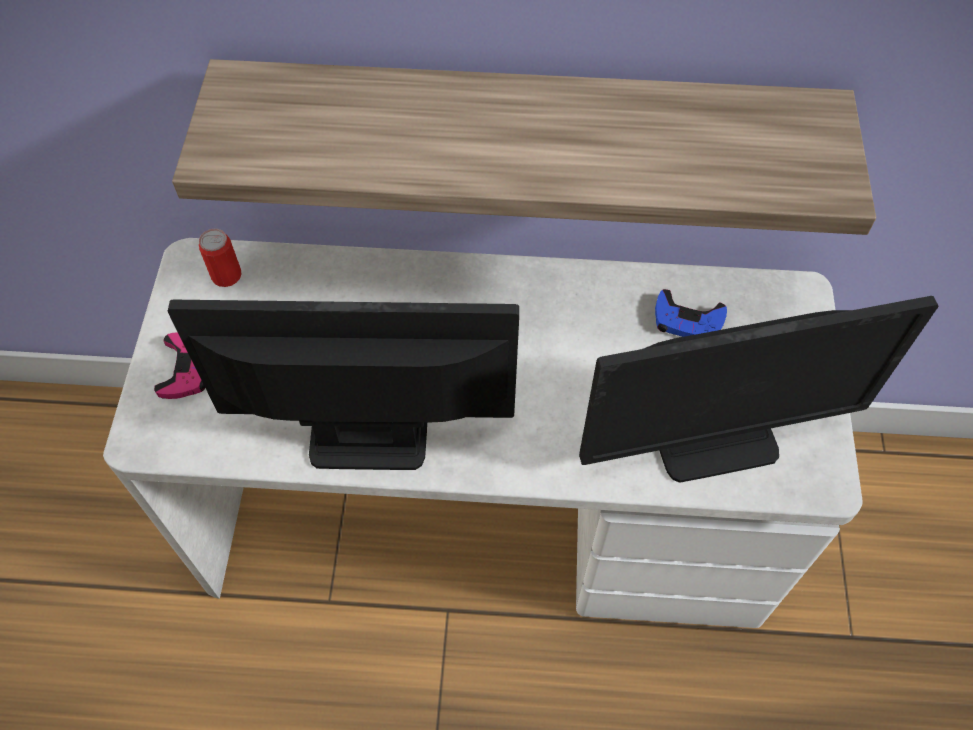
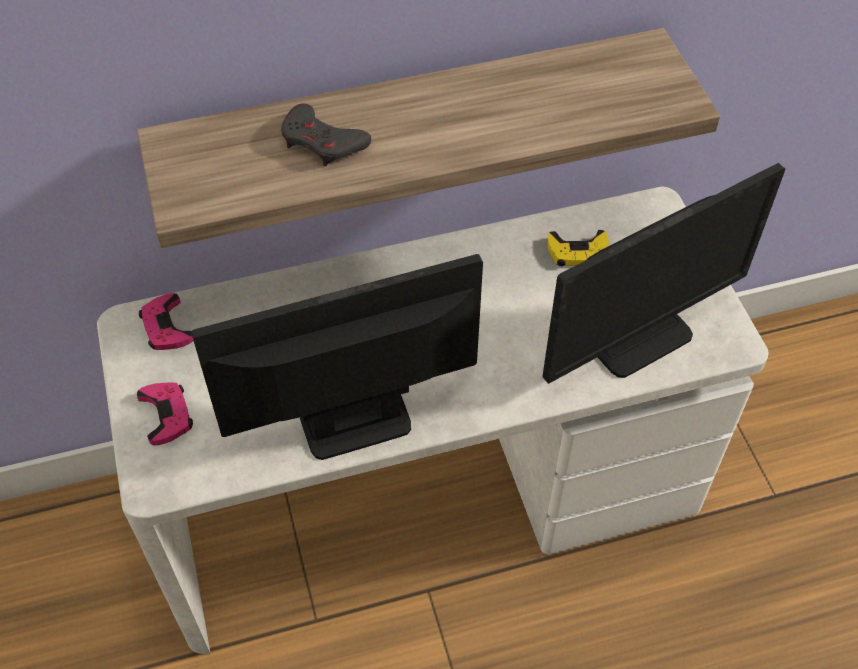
camera: 20 degrees left, 5 degrees down
can [199,229,242,287] -> pink game controller [139,293,193,350]
blue game controller [655,289,727,337] -> yellow game controller [547,230,609,266]
none -> grey game controller [281,104,371,166]

